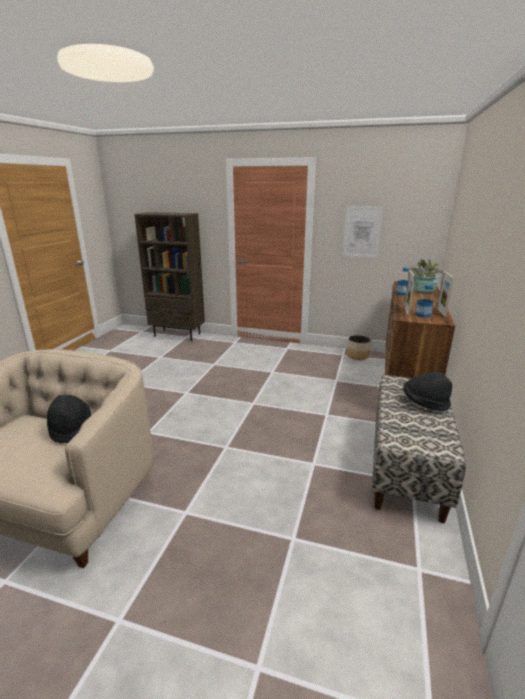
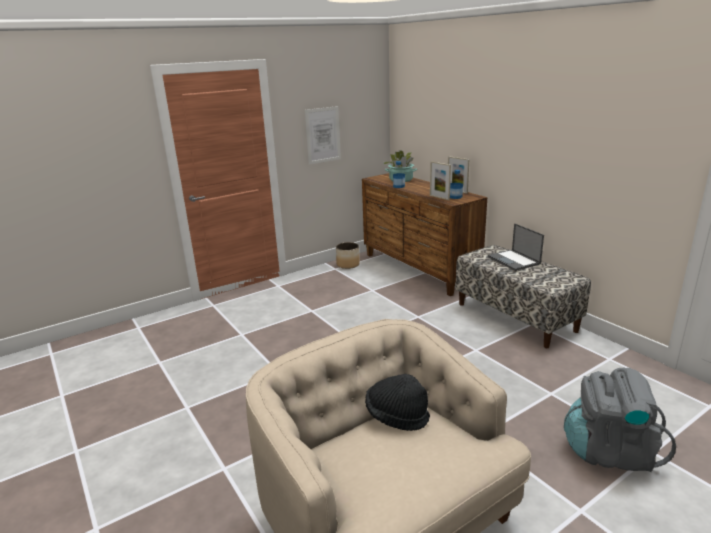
camera: 50 degrees left, 0 degrees up
brown bookcase [134,212,205,341] -> none
black hat [404,371,452,411] -> laptop [488,223,544,271]
none -> grey backpack [564,368,676,472]

